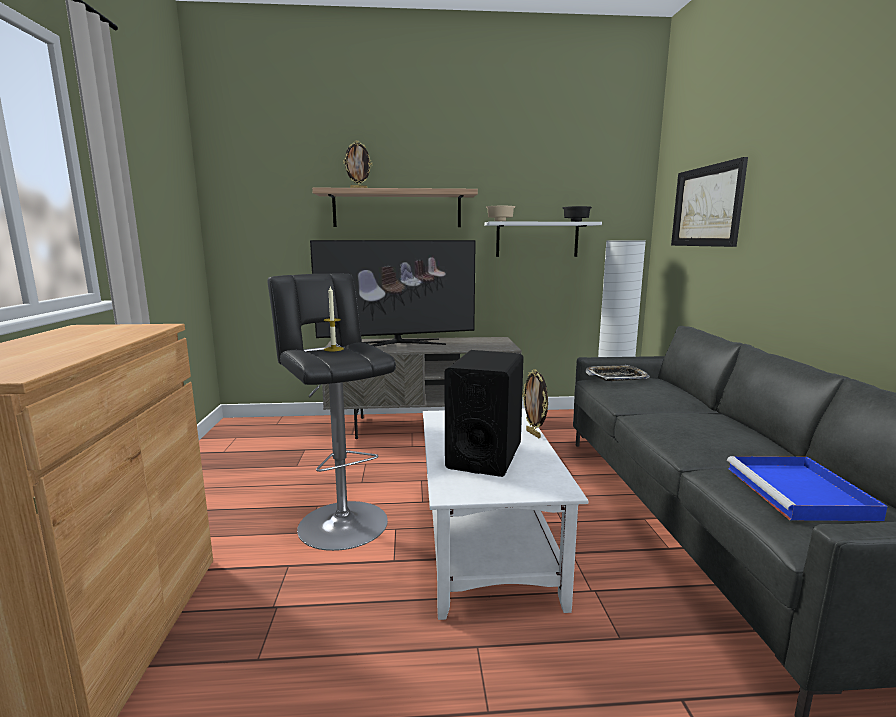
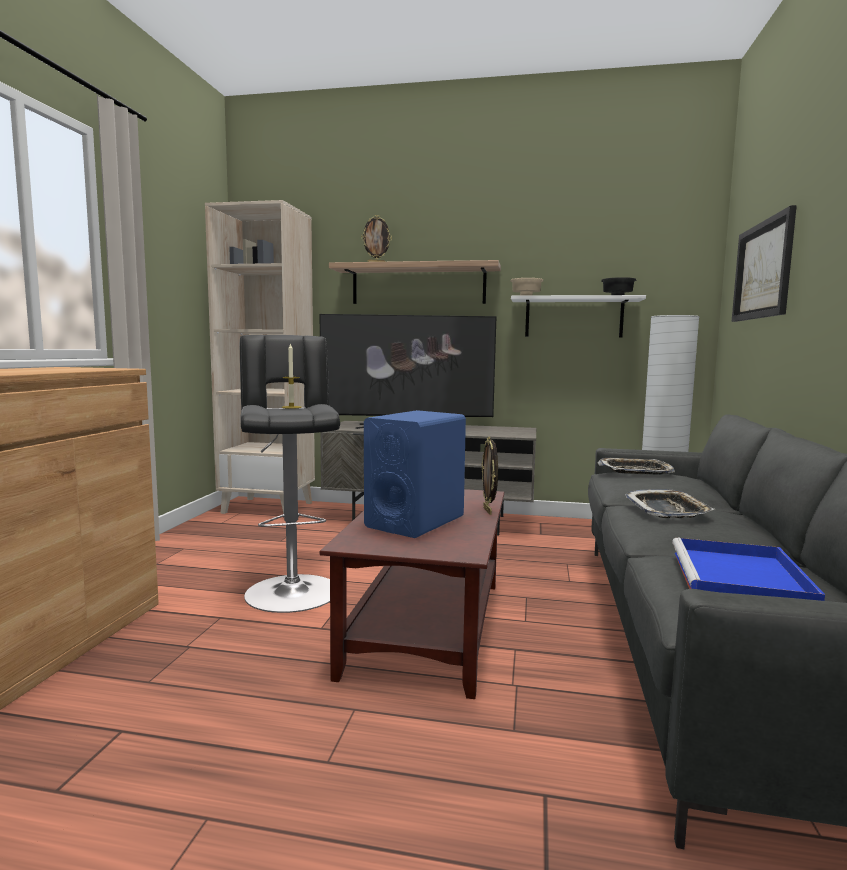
camera: 15 degrees right, 5 degrees down
white coffee table [423,409,588,620] -> brown coffee table [320,489,504,699]
black speaker [444,350,524,477] -> blue speaker [364,410,466,538]
none -> beige bookcase [205,200,315,514]
none -> tray [625,489,714,518]

